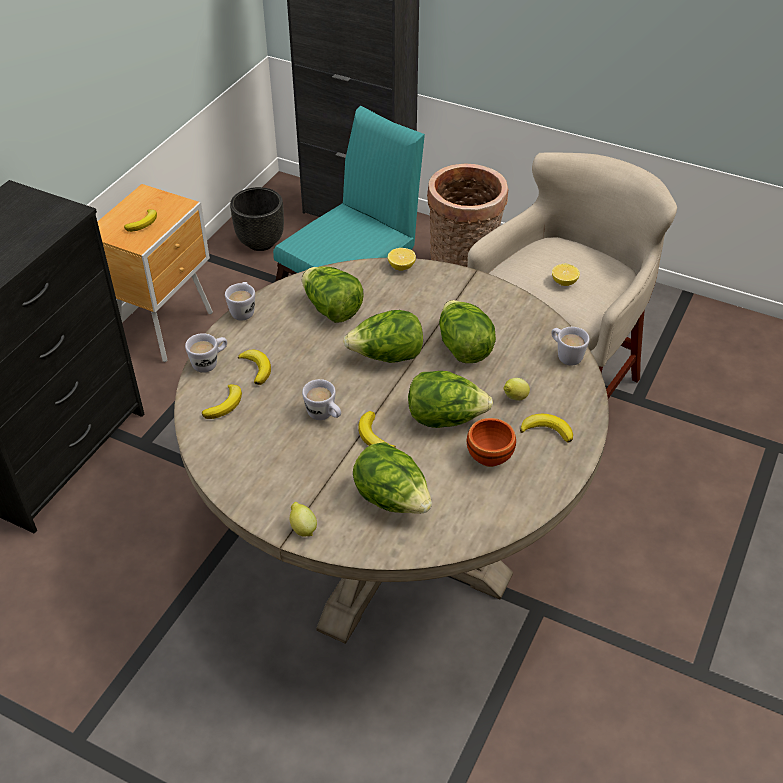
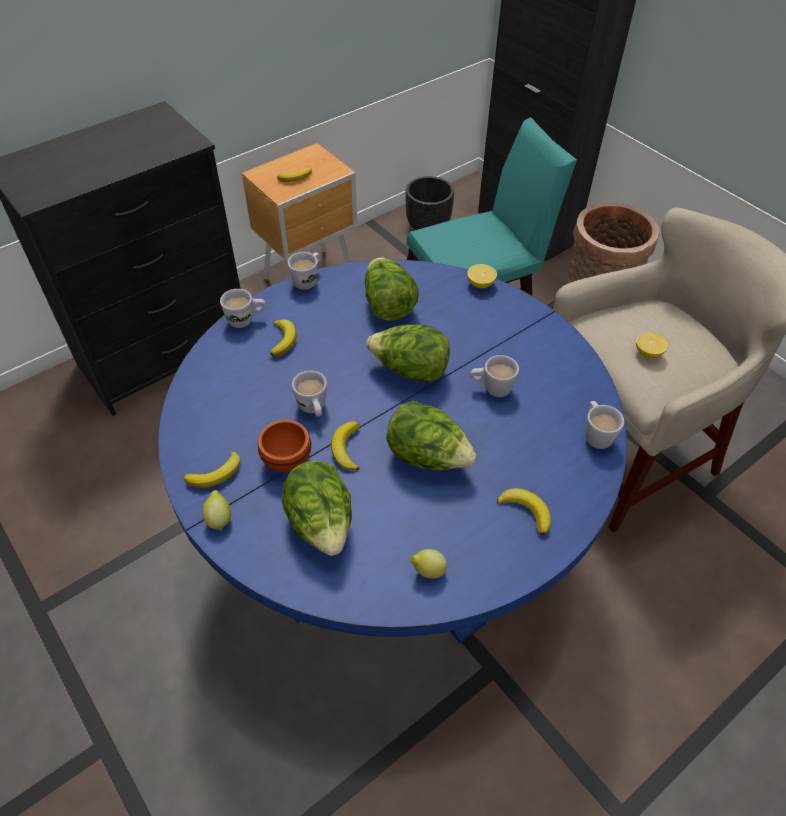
camera: 25 degrees right, 5 degrees up
beige dining table [174,258,609,644] -> blue dining table [158,260,627,644]
banana [202,384,242,419] -> banana moved to [184,451,241,488]
lettuce [439,300,496,363] -> white mug [470,355,519,397]
brown bowl [467,418,516,467] -> brown bowl moved to [258,420,311,472]
lemon [504,378,530,401] -> lemon moved to [410,549,447,579]

